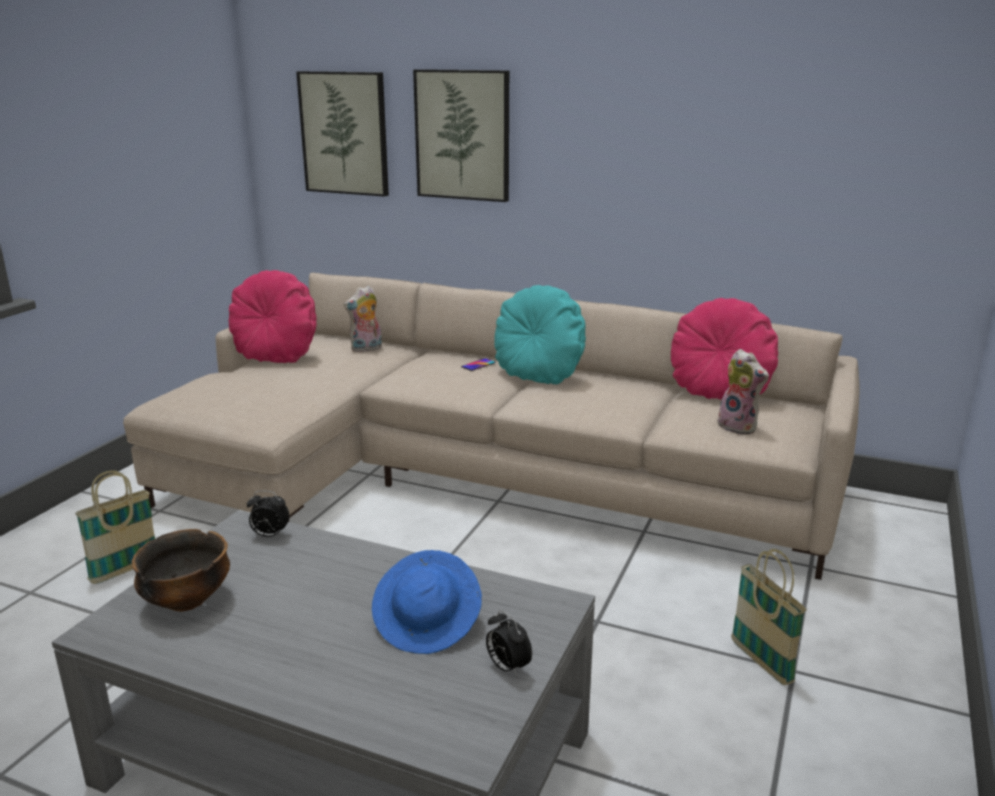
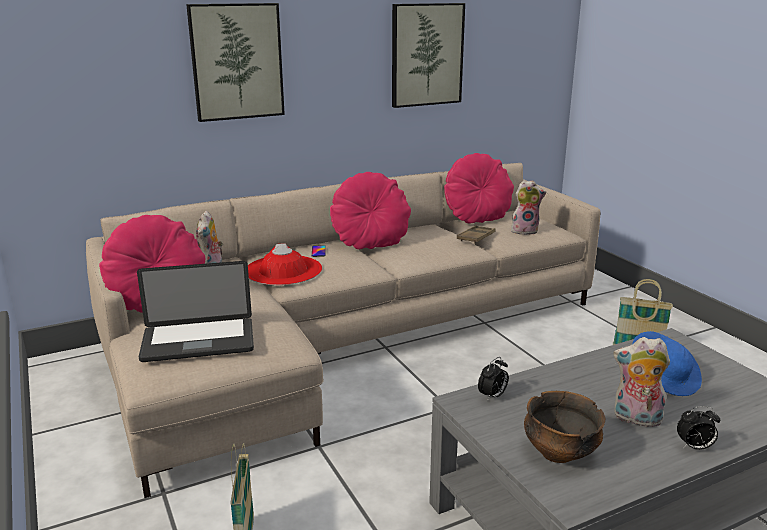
camera: 50 degrees left, 0 degrees up
picture [296,71,389,197] -> picture moved to [392,3,465,108]
alarm clock [486,610,532,677] -> alarm clock moved to [677,406,720,450]
turquoise pillow [495,285,586,384] -> pink pillow [330,172,411,249]
none -> laptop [137,261,254,362]
none -> red hat [248,243,322,285]
none -> brown tray [457,225,496,244]
none -> plush toy [613,337,670,427]

